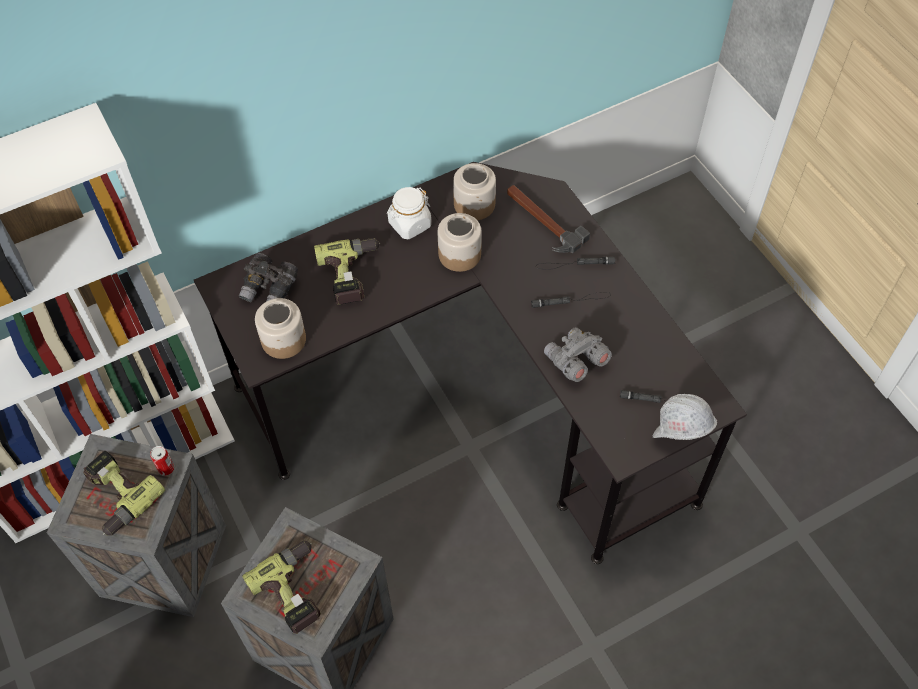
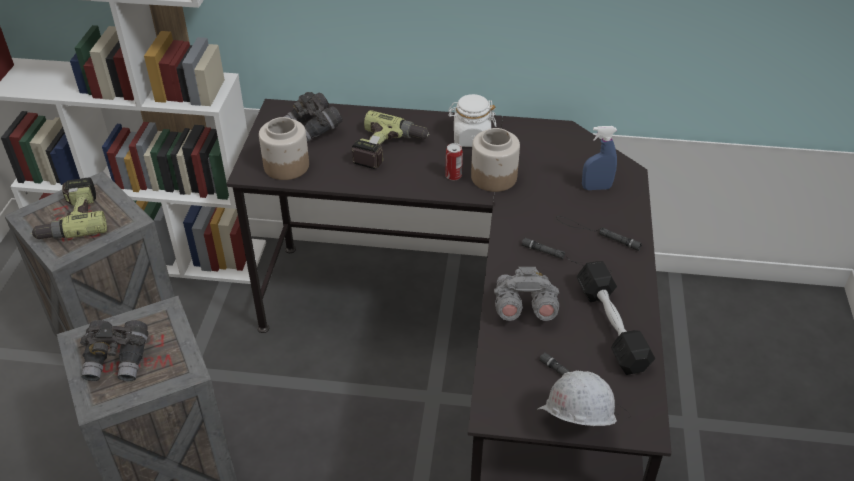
camera: 35 degrees right, 15 degrees down
can [150,446,174,476] -> can moved to [445,143,463,181]
power drill [242,541,321,634] -> grey binoculars [80,320,148,381]
jar [453,163,496,220] -> none
hammer [507,185,590,253] -> blue spray bottle [582,126,617,190]
none -> black dumbbell [577,261,655,375]

